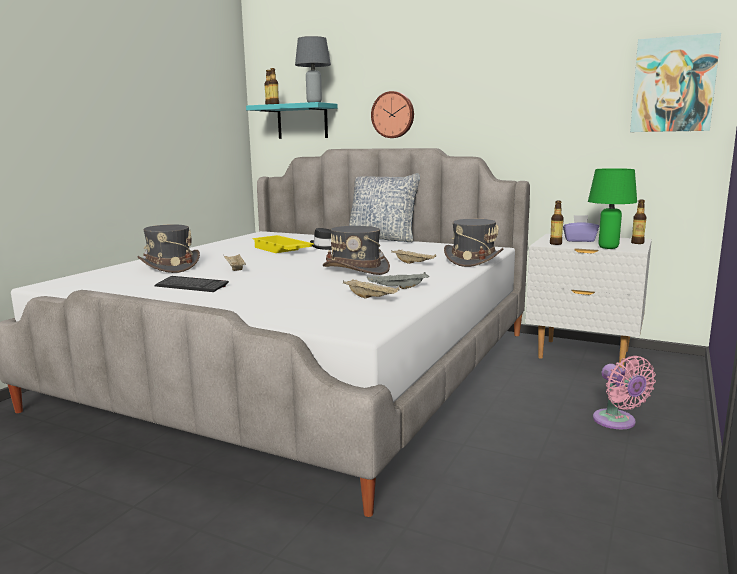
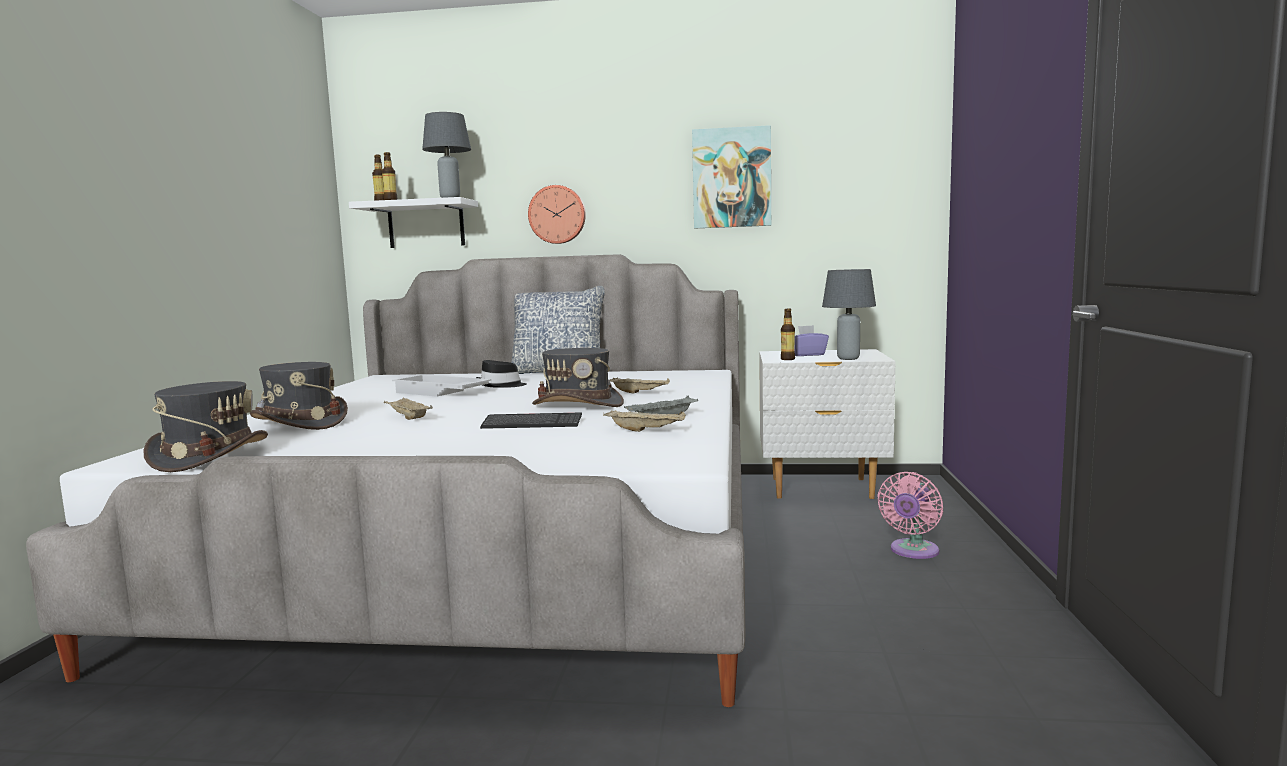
camera: 20 degrees left, 5 degrees down
keyboard [154,276,229,292] -> keyboard moved to [480,413,582,429]
turquoise shelf [246,102,338,139] -> white shelf [349,197,478,248]
yellow tray [252,235,314,253] -> white tray [392,374,492,397]
grey hat [444,219,504,267] -> grey hat moved to [143,381,268,472]
green table lamp [588,168,637,249] -> grey table lamp [822,269,876,360]
pink fan [593,356,656,429] -> pink fan turned 75 degrees clockwise [877,472,943,559]
picture [630,33,721,132] -> picture moved to [692,125,771,228]
bottle [631,200,647,244] -> none

